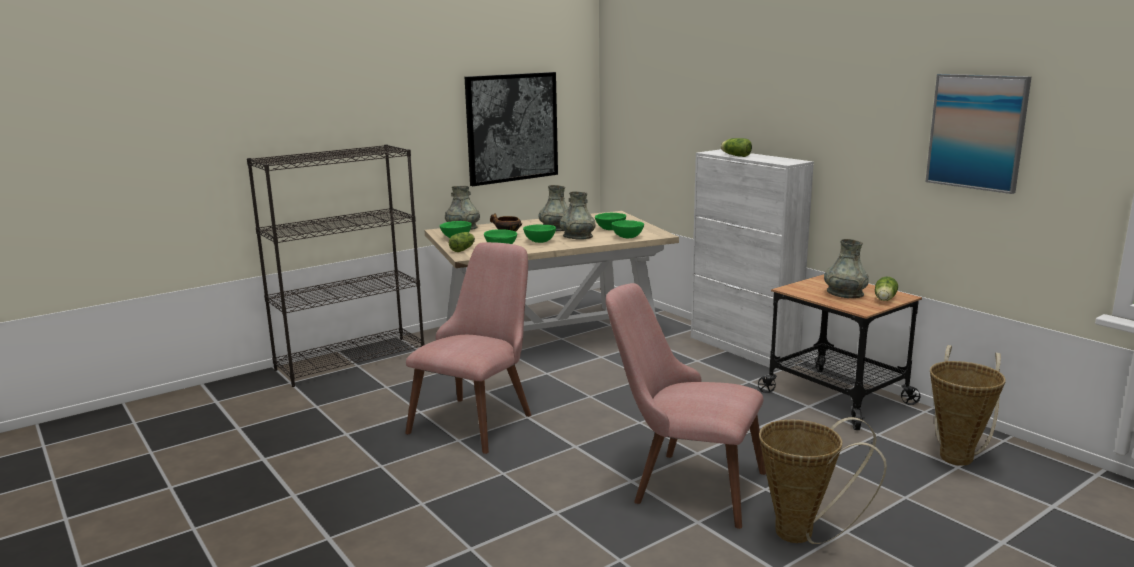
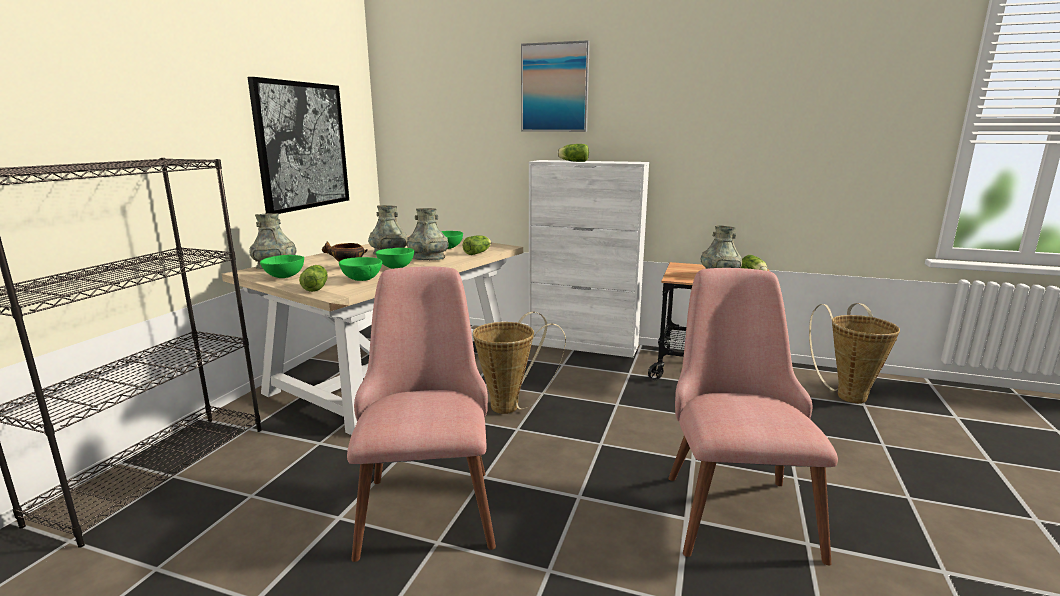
camera: 35 degrees left, 0 degrees up
pink chair [606,283,766,529] -> pink chair turned 105 degrees clockwise [668,268,838,565]
green bowl [611,220,644,238] -> lettuce [463,235,491,255]
basket [759,417,887,544] -> basket moved to [473,312,566,414]
picture [925,74,1031,194] -> picture moved to [521,40,590,132]

